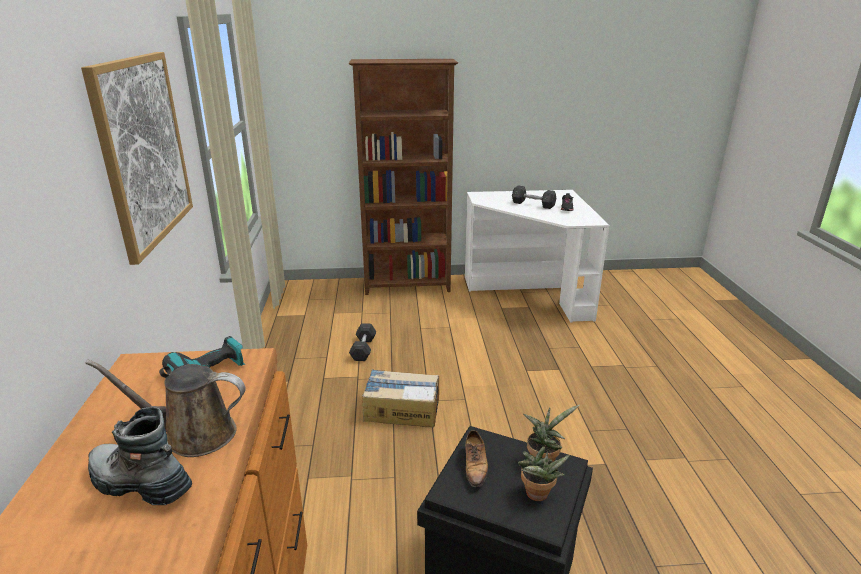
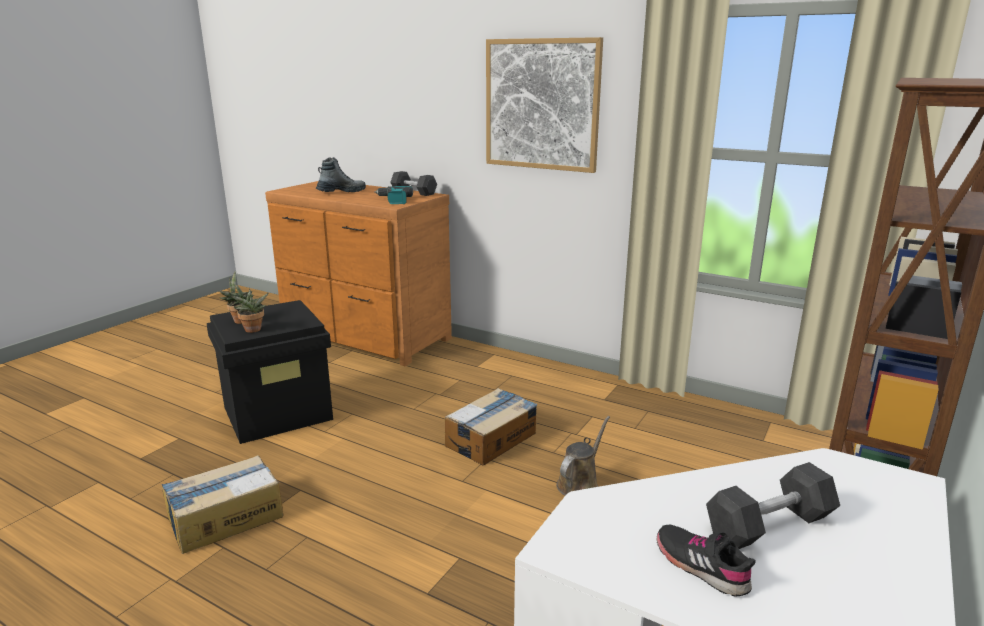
camera: 125 degrees right, 5 degrees down
brown watering can [85,360,246,457] -> brown watering can moved to [556,416,610,496]
grey dumbbell [349,323,376,361] -> grey dumbbell moved to [390,171,437,196]
shoe [465,430,488,490] -> none
none -> cardboard box [162,455,284,554]

